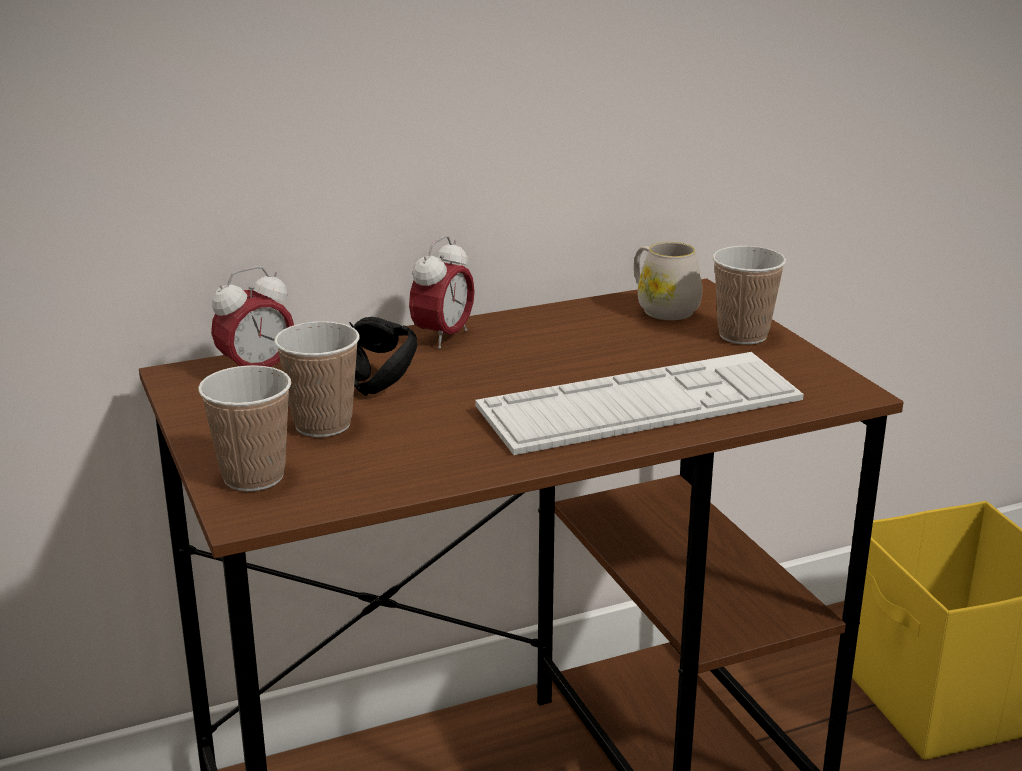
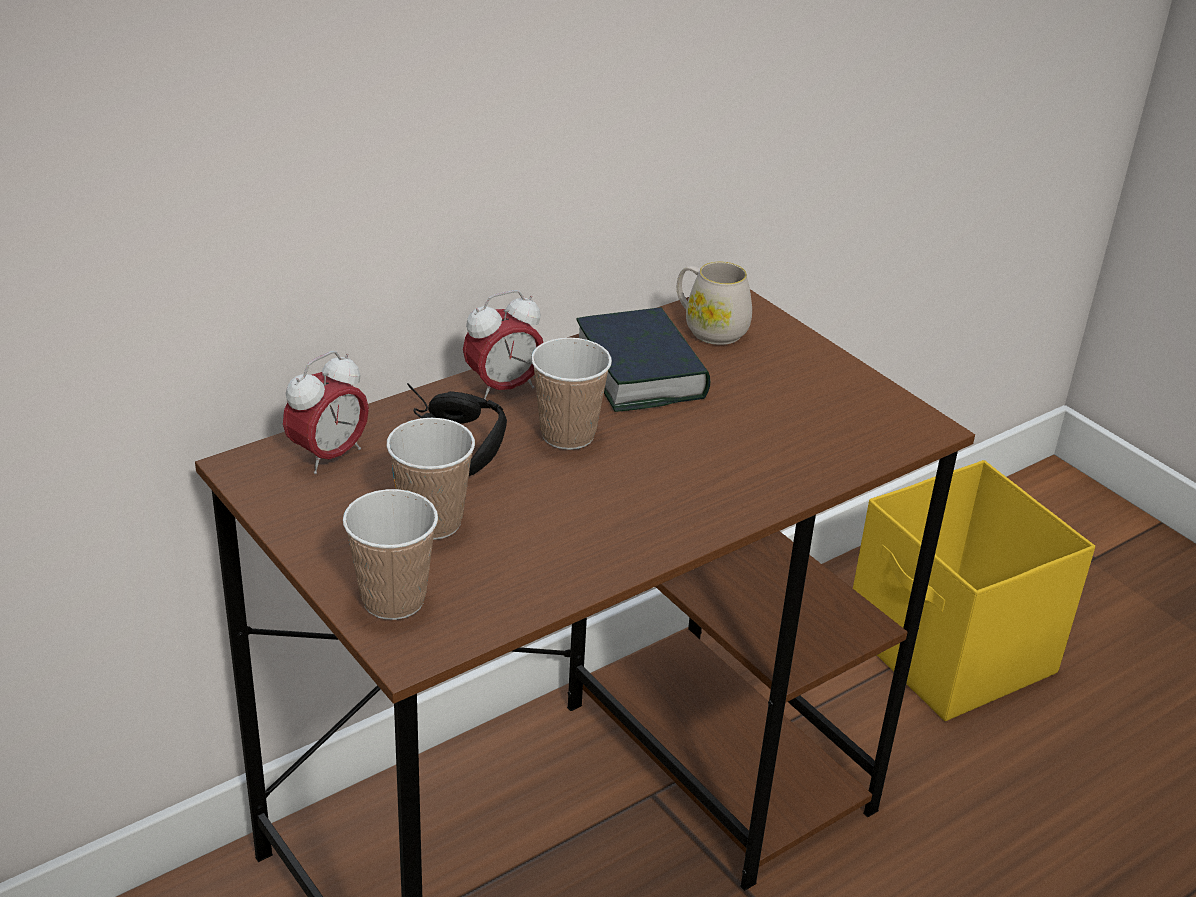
camera: 15 degrees left, 10 degrees up
alarm clock [409,236,475,349] -> alarm clock turned 45 degrees clockwise [463,290,543,399]
keyboard [475,352,804,455] -> none
cup [712,246,786,345] -> cup moved to [531,338,612,450]
none -> book [576,307,710,412]

